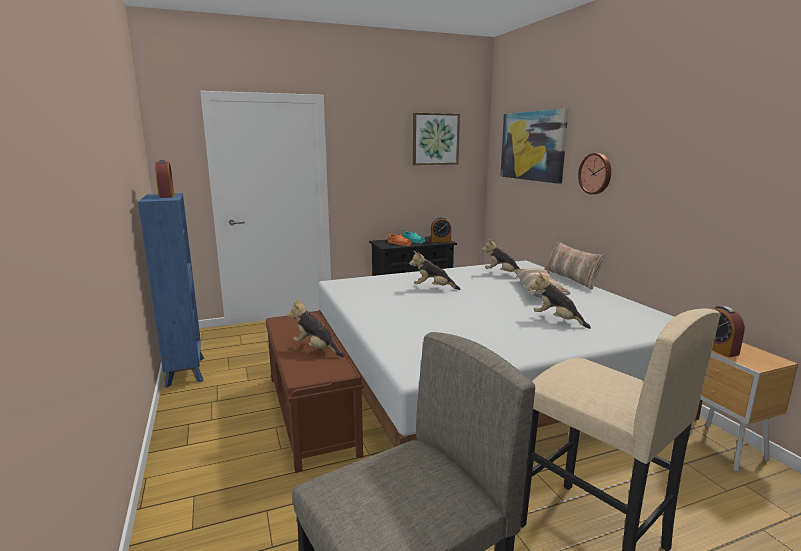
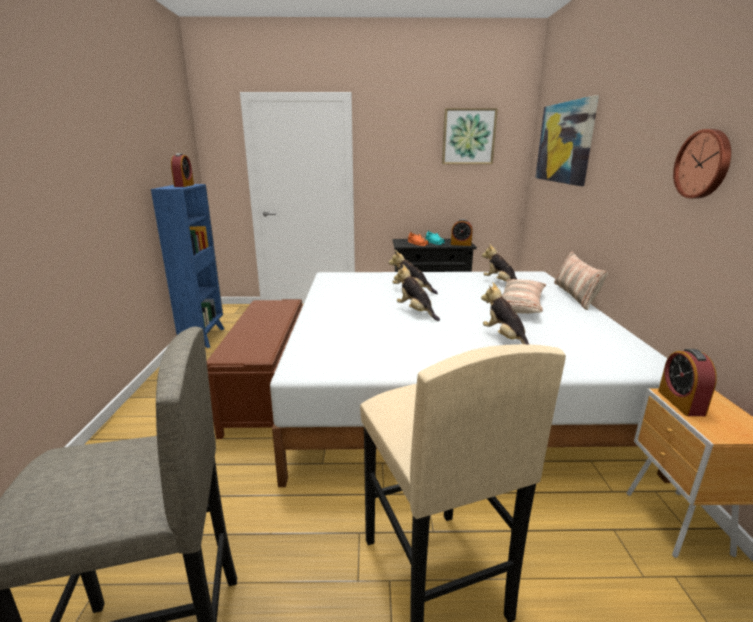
camera: 20 degrees right, 5 degrees up
plush toy [288,299,345,357] -> plush toy moved to [394,265,440,321]
wall clock [578,153,611,194] -> wall clock moved to [673,129,731,198]

